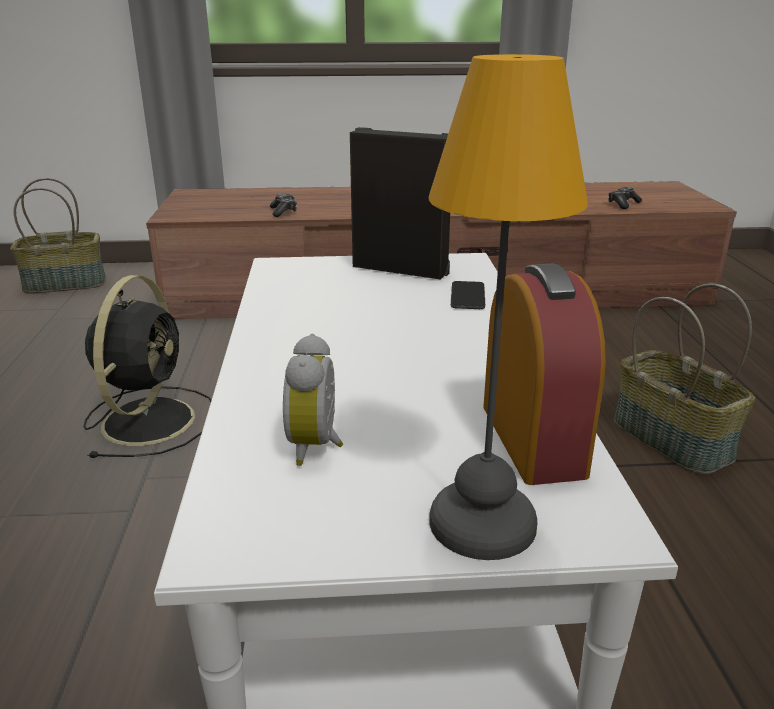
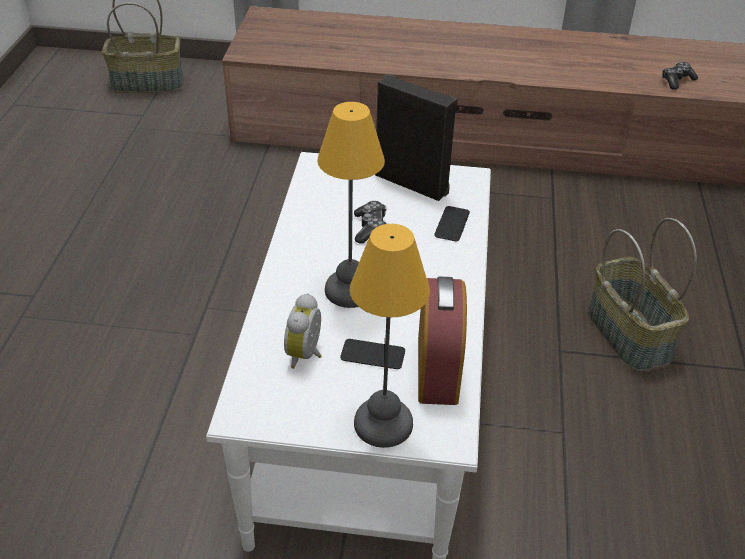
camera: 10 degrees right, 15 degrees up
black fan [84,275,211,458] -> none
game controller [270,194,297,217] -> game controller moved to [354,201,387,244]
none -> table lamp [317,102,385,308]
none -> phone [340,339,405,369]

